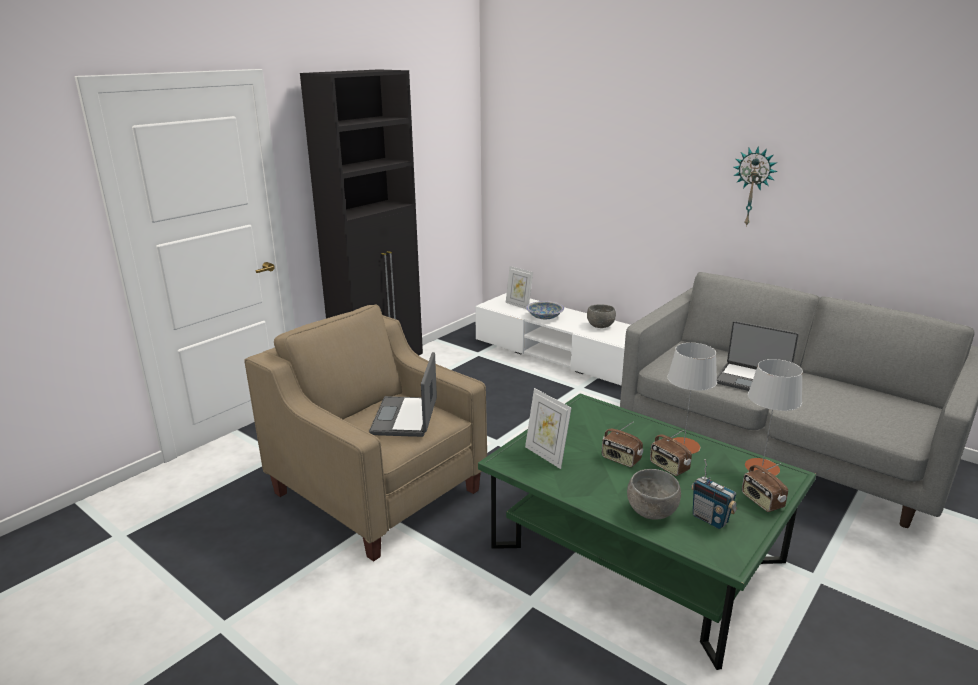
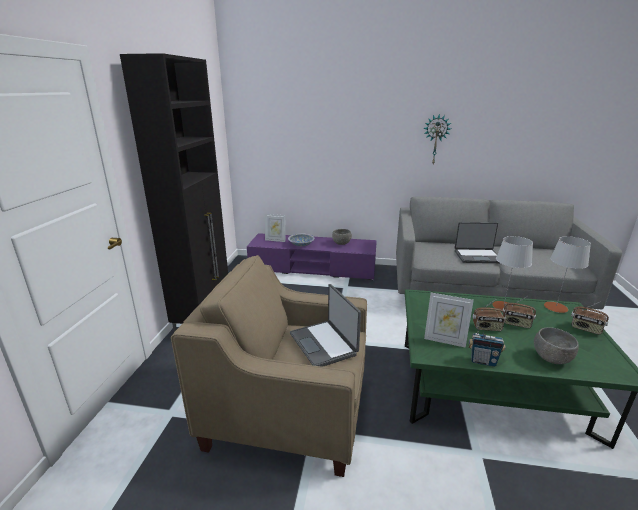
camera: 30 degrees left, 0 degrees up
white tv stand [475,293,630,386] -> purple tv stand [247,233,377,280]
radio [691,459,737,529] -> radio moved to [469,321,505,367]

